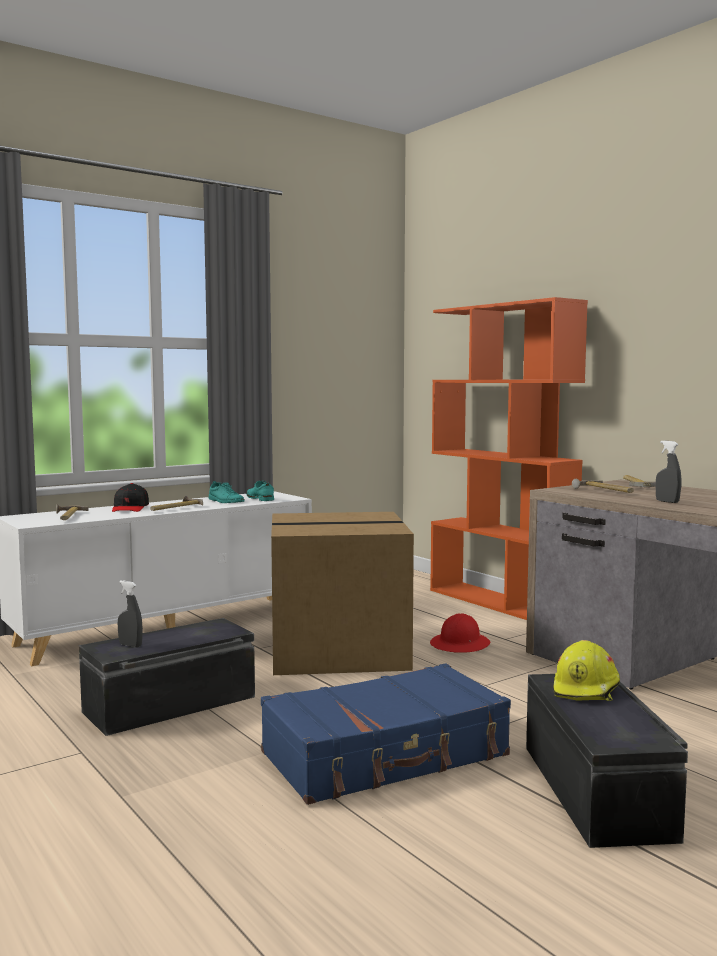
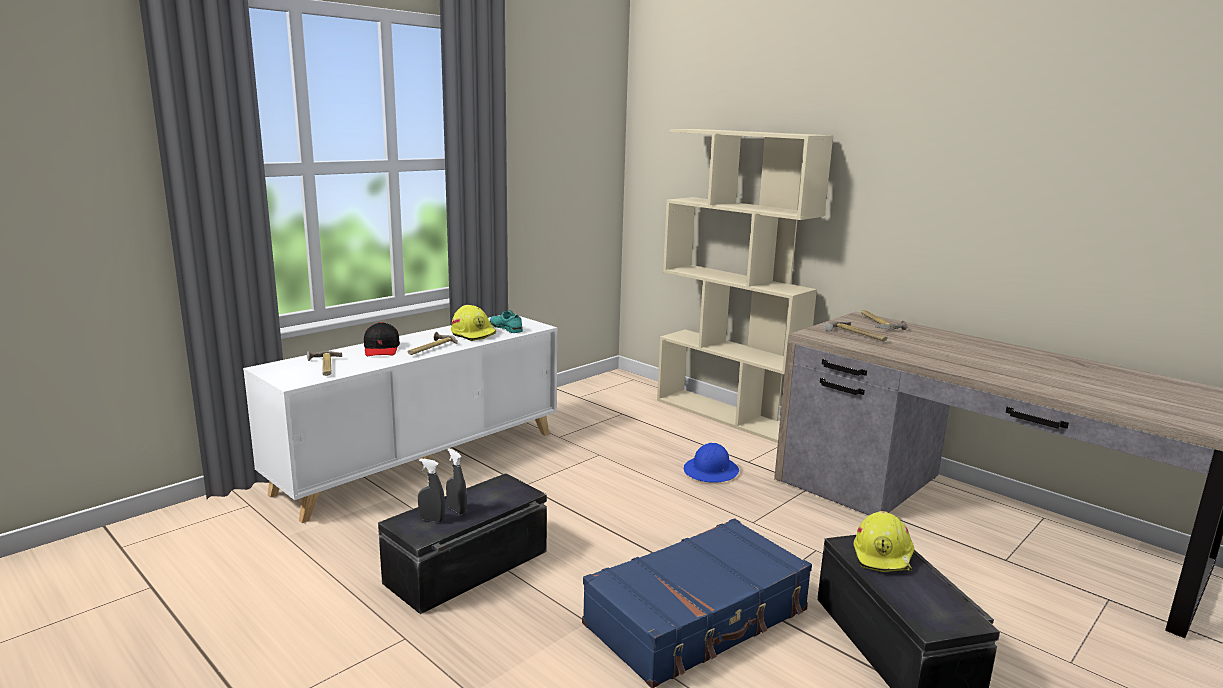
camera: 10 degrees left, 10 degrees up
turquoise shoe [209,481,244,503] -> yellow hard hat [451,305,496,341]
cardboard box [271,512,414,675] -> none
orange bookcase [430,297,588,620] -> beige bookcase [657,129,833,443]
red hard hat [430,614,490,653] -> blue hard hat [684,443,739,483]
grey spray bottle [655,440,681,503] -> grey spray bottle moved to [446,449,467,514]

